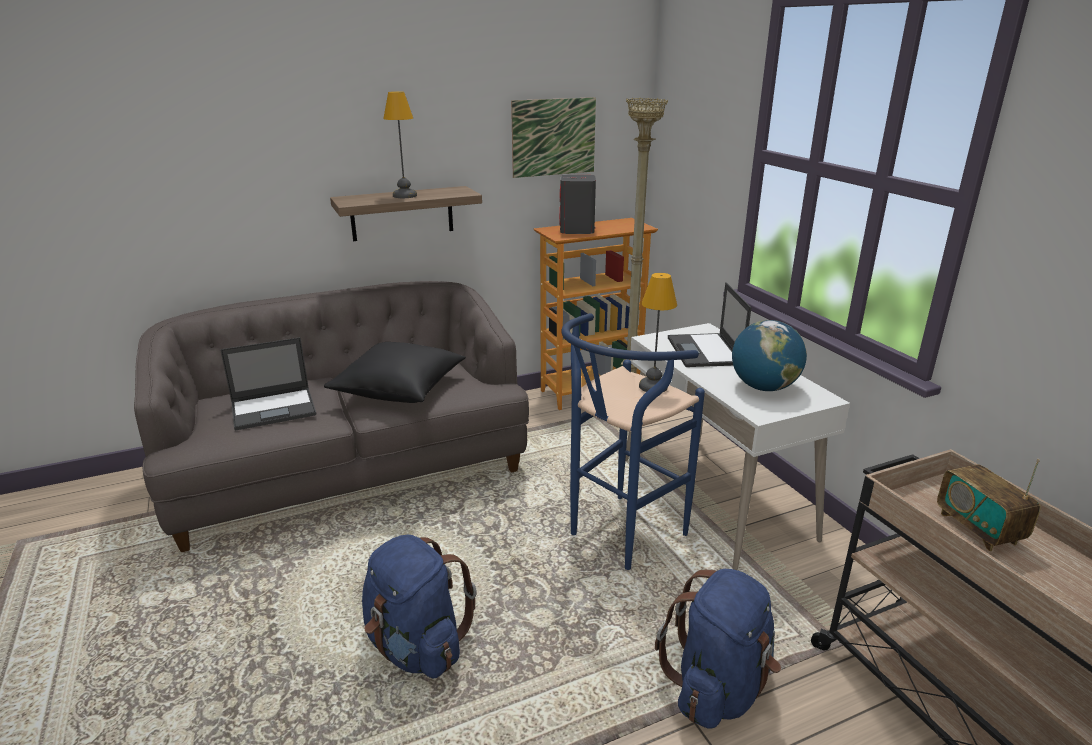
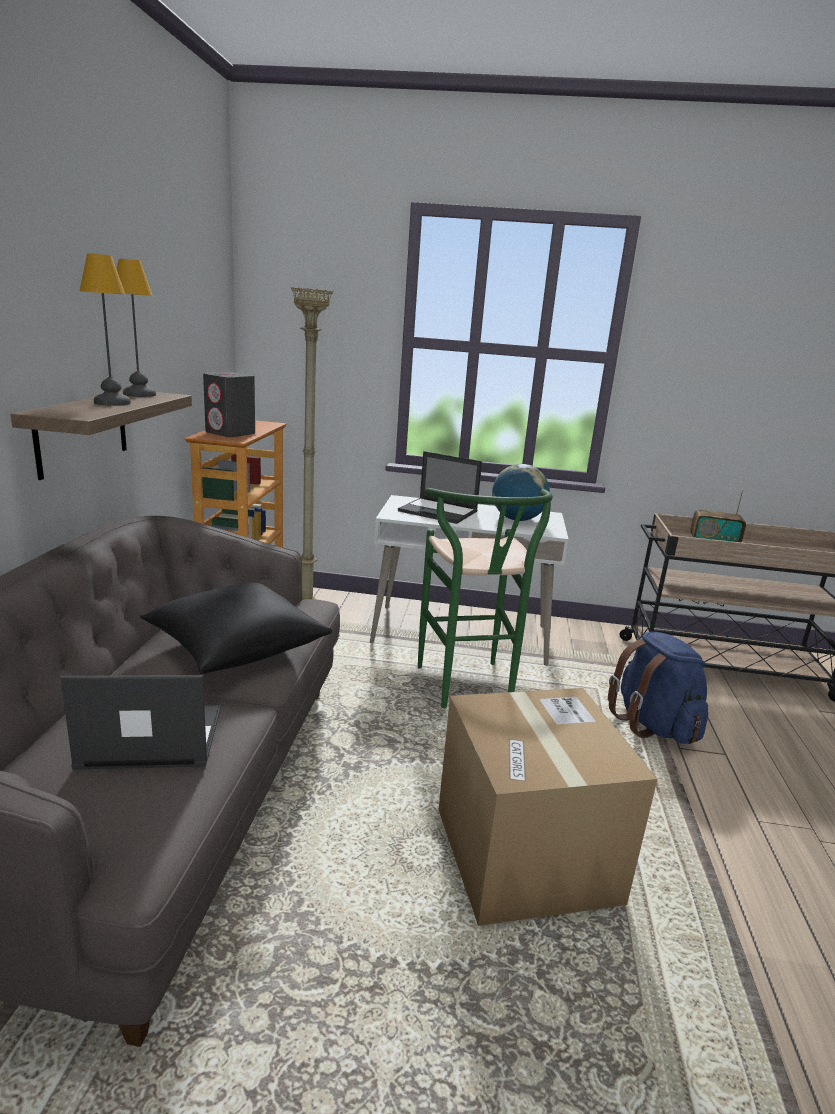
camera: 60 degrees left, 5 degrees down
laptop [220,337,316,431] -> laptop turned 105 degrees counterclockwise [60,675,221,770]
blue backpack [362,535,477,679] -> cardboard box [438,688,657,926]
picture [511,97,596,178] -> none
blue stool [561,313,705,570] -> green stool [418,488,553,708]
table lamp [639,273,677,392] -> table lamp moved to [117,259,156,397]

